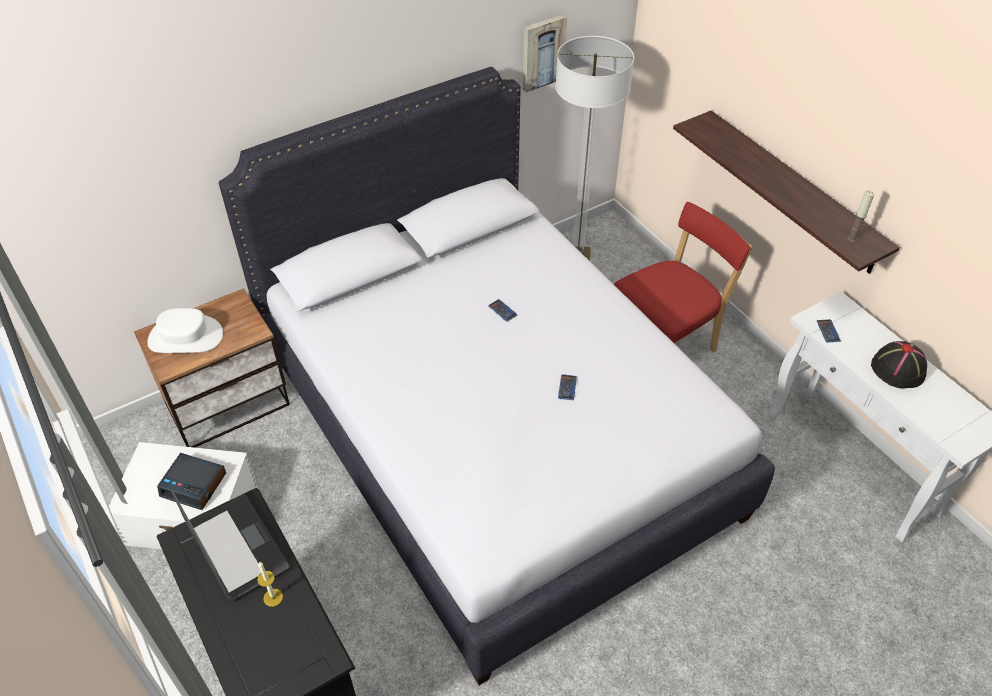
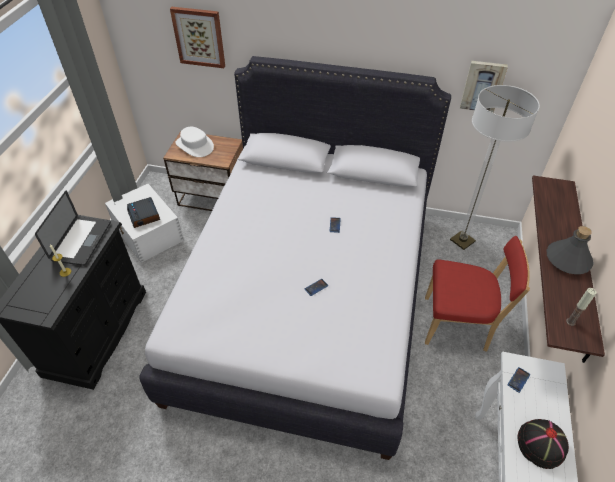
camera: 45 degrees right, 0 degrees up
none -> picture [170,7,225,68]
none -> grey bottle [547,226,593,274]

